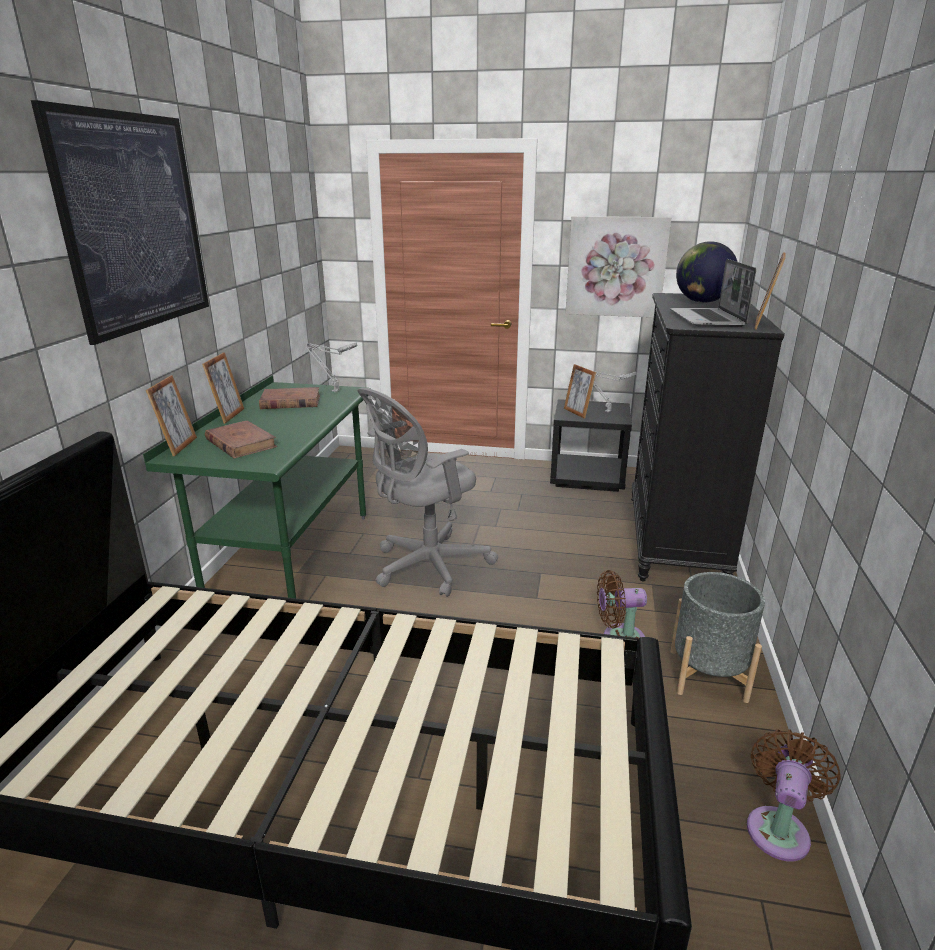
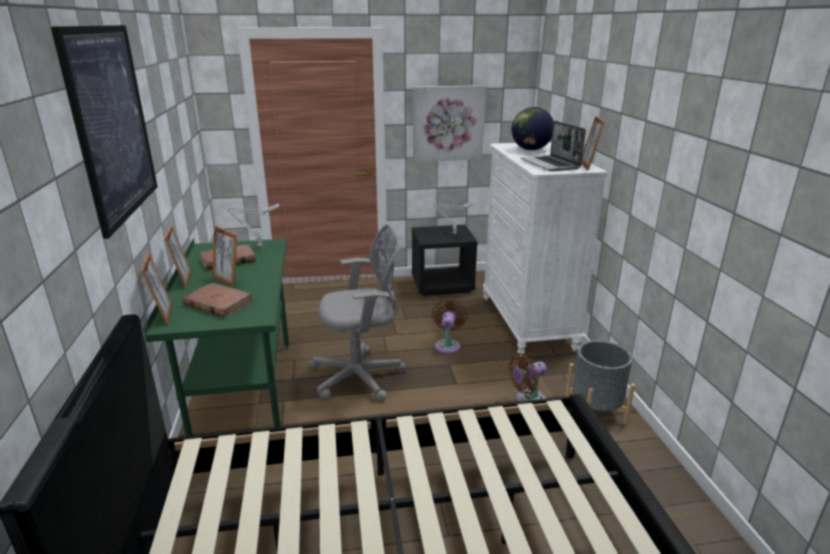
camera: 20 degrees left, 0 degrees up
grey office chair [358,388,498,597] -> grey office chair turned 135 degrees counterclockwise [309,224,407,401]
picture frame [564,364,596,419] -> picture frame moved to [212,226,237,288]
black dresser [631,293,785,581] -> white dresser [483,142,608,356]
brown fan [747,729,841,861] -> brown fan moved to [432,299,467,354]

